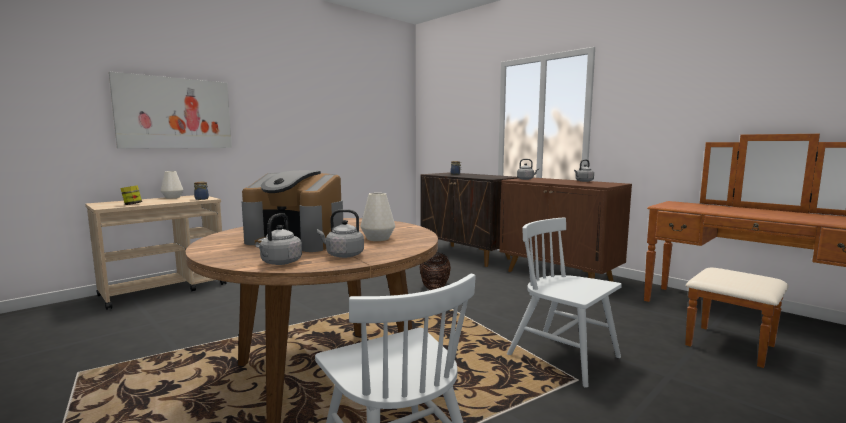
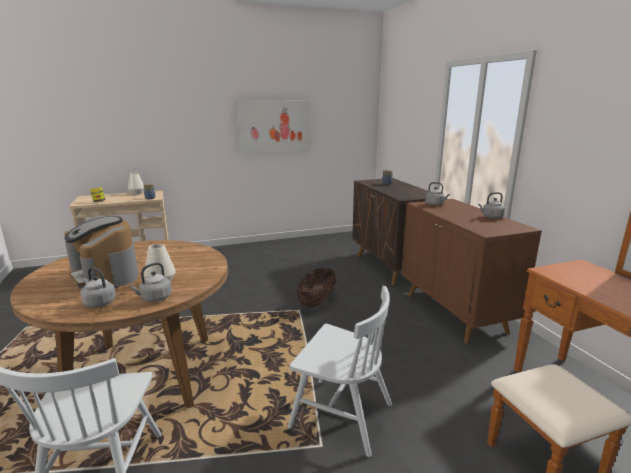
camera: 25 degrees right, 10 degrees up
picture [109,72,232,149] -> picture moved to [235,100,310,154]
grey kettle [255,213,302,265] -> grey kettle moved to [129,262,172,302]
white chair [507,217,622,388] -> white chair turned 135 degrees clockwise [287,286,392,457]

